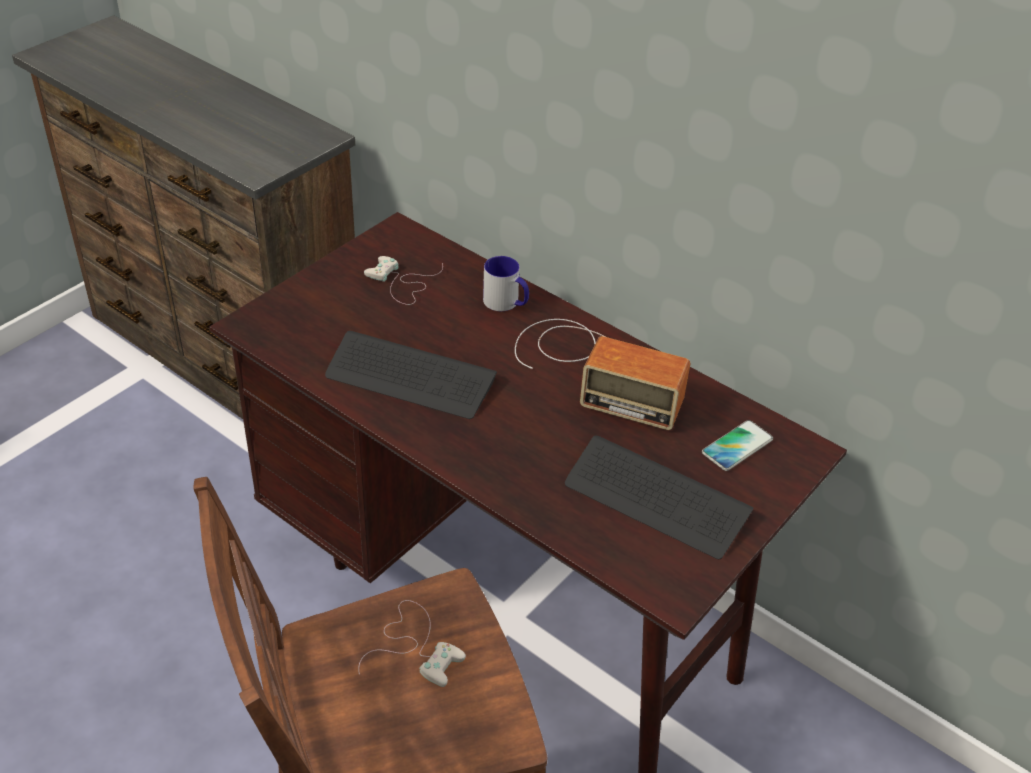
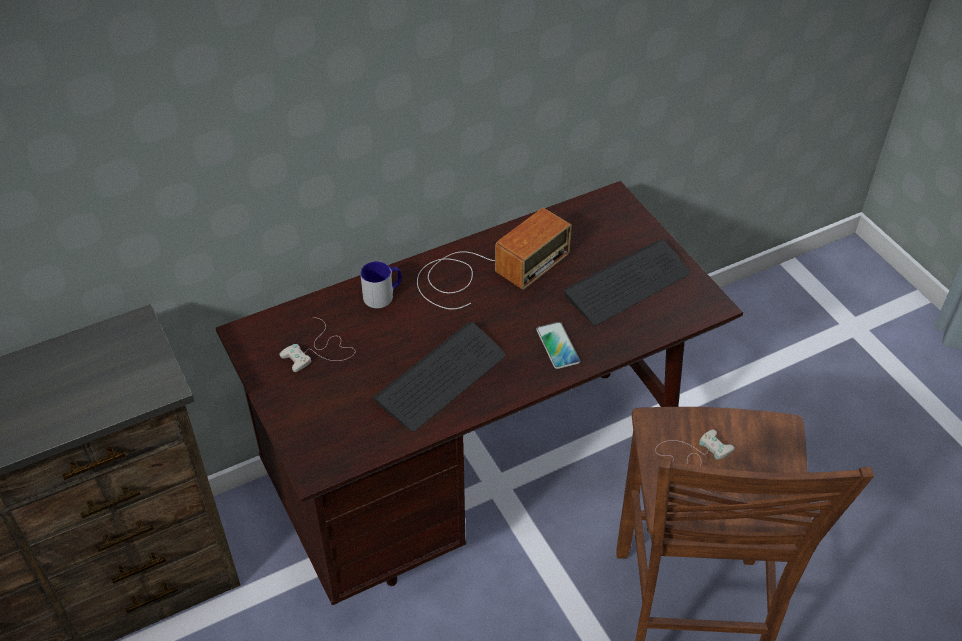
camera: 65 degrees left, 5 degrees up
phone [702,420,773,471] -> phone moved to [536,322,580,369]

